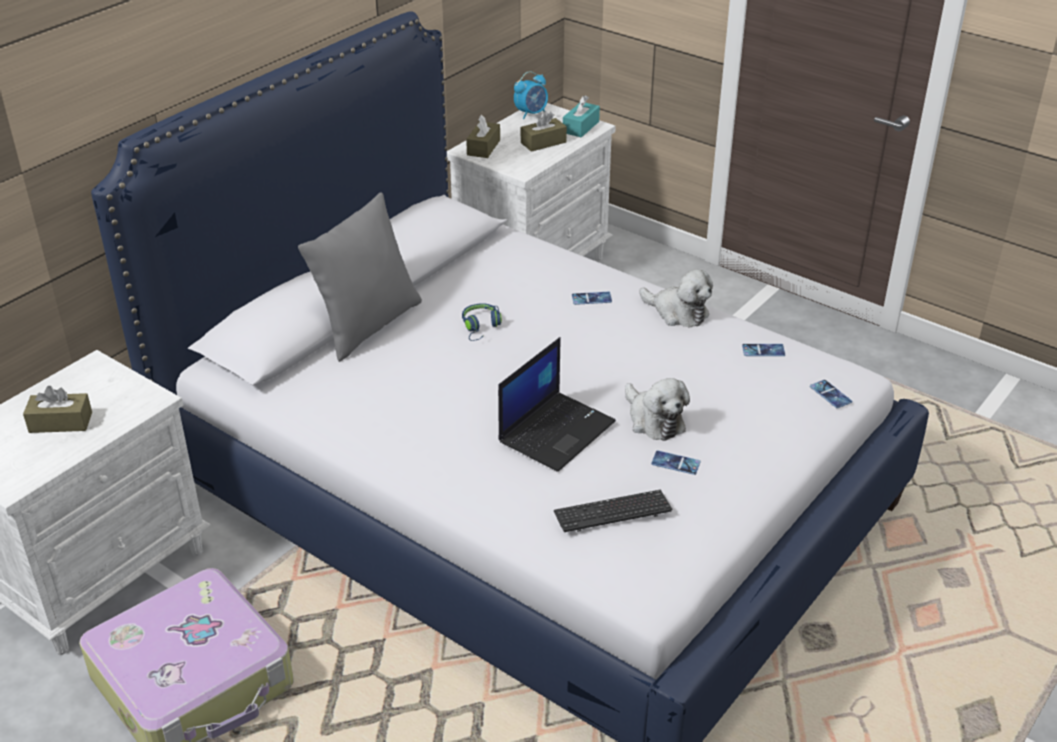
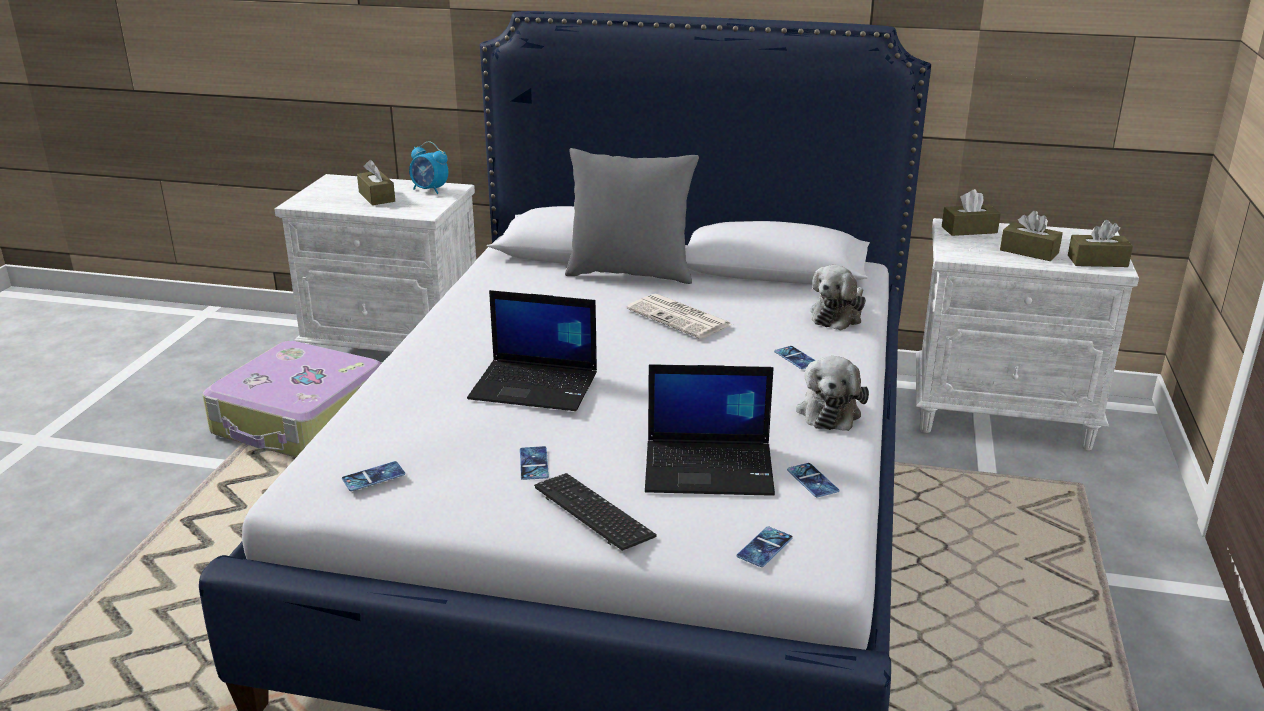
camera: 65 degrees right, 10 degrees down
blue headphones [462,303,502,341] -> newspaper [627,294,733,339]
alarm clock [514,71,548,119] -> alarm clock moved to [409,141,448,194]
keyboard [554,489,673,532] -> keyboard moved to [534,473,657,551]
turquoise tissue box [563,95,600,137] -> brown tissue box [1068,220,1133,267]
plush toy [625,378,690,441] -> plush toy moved to [810,265,866,331]
none -> phone [342,461,405,491]
none -> laptop [645,364,775,496]

